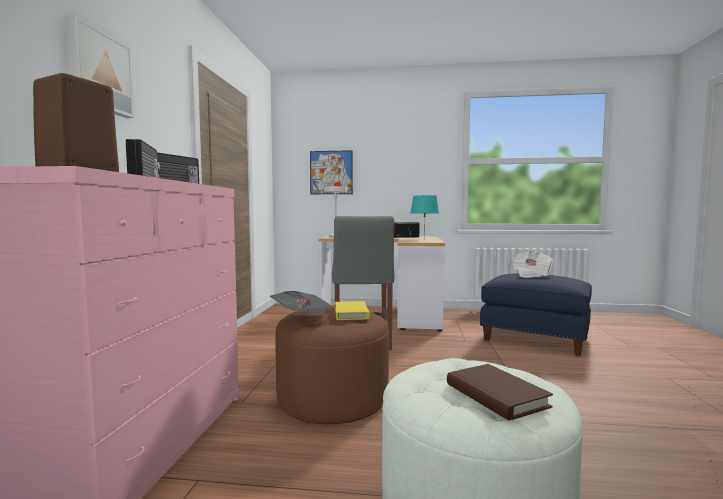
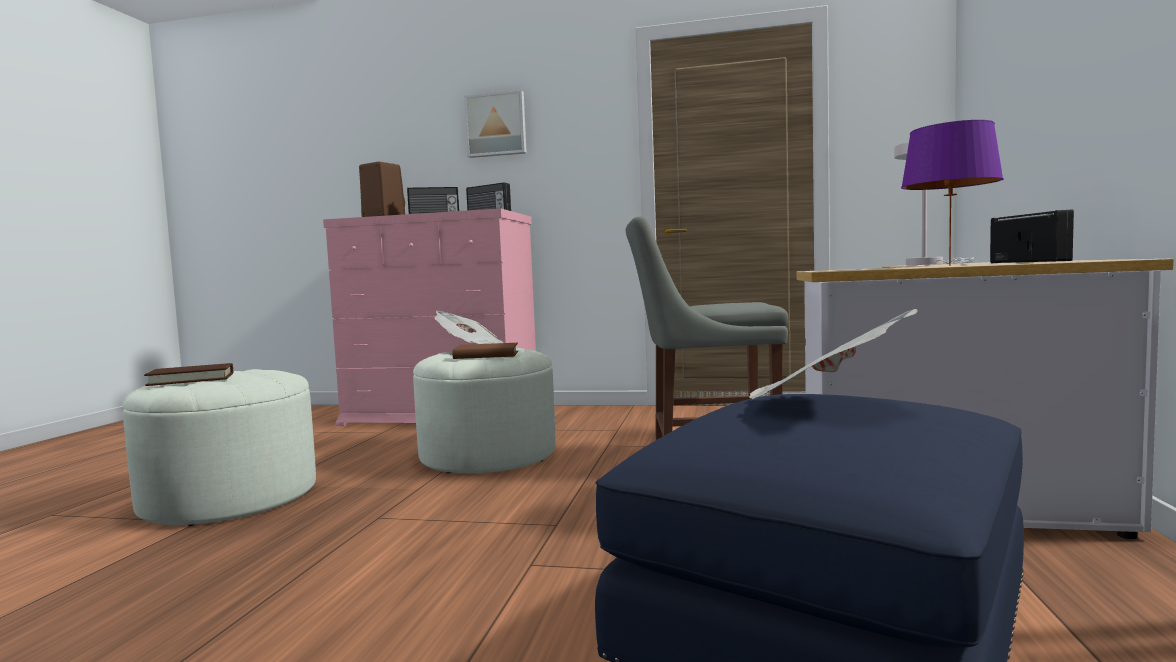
camera: 95 degrees right, 0 degrees up
brown ottoman [275,307,389,424] -> white ottoman [413,348,556,473]
picture [310,150,353,194] -> none
yellow book [335,301,370,320] -> brown book [452,343,518,359]
turquoise table lamp [411,195,439,239] -> purple table lamp [901,120,1004,266]

